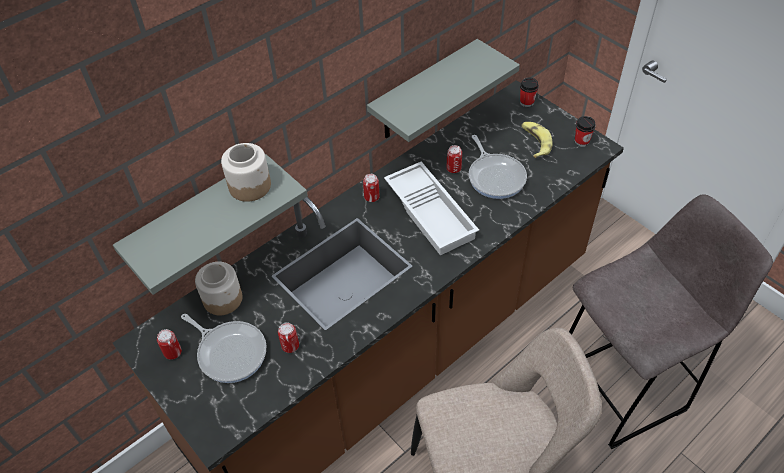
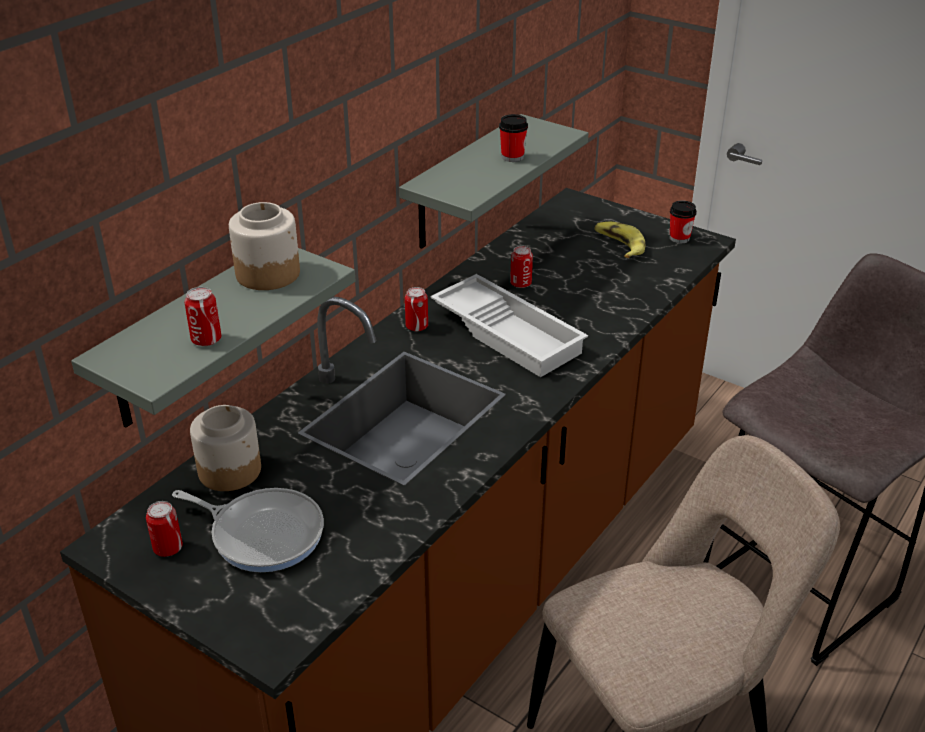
camera: 15 degrees left, 15 degrees down
can [278,322,299,353] -> can moved to [185,287,221,346]
frying pan [469,135,527,199] -> none
cup [520,78,539,107] -> cup moved to [499,114,528,162]

